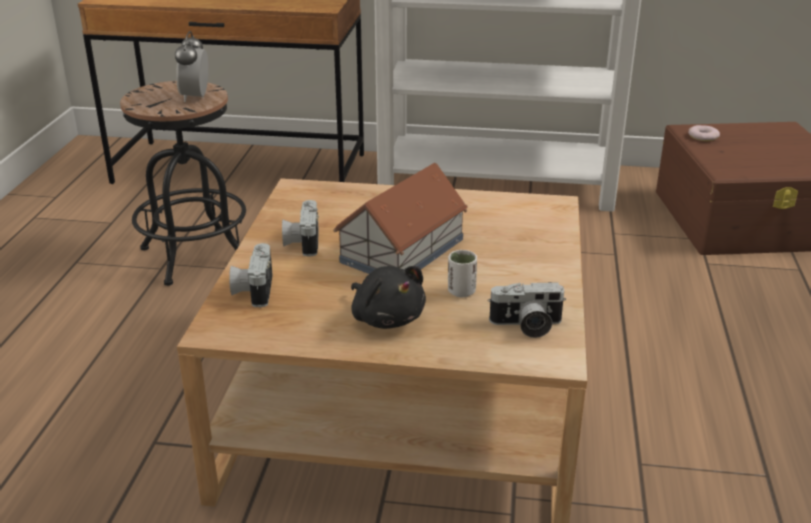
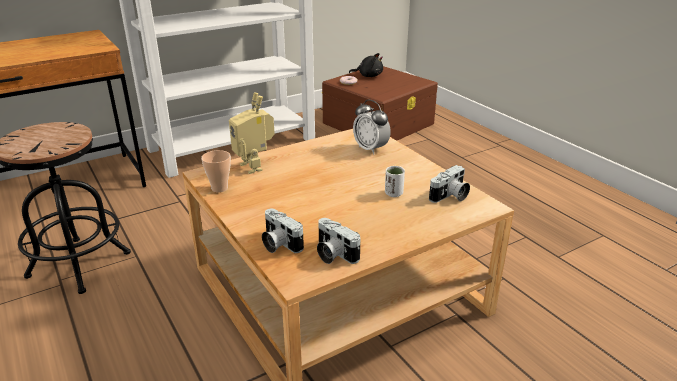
camera: 40 degrees left, 0 degrees up
alarm clock [175,31,208,102] -> alarm clock moved to [353,100,391,155]
camera [282,200,319,257] -> camera moved to [317,218,361,264]
toy house [333,163,468,274] -> none
black plush toy [351,266,426,329] -> black plush toy moved to [349,53,383,77]
none -> cup [201,150,231,193]
none -> toy robot [229,92,275,174]

